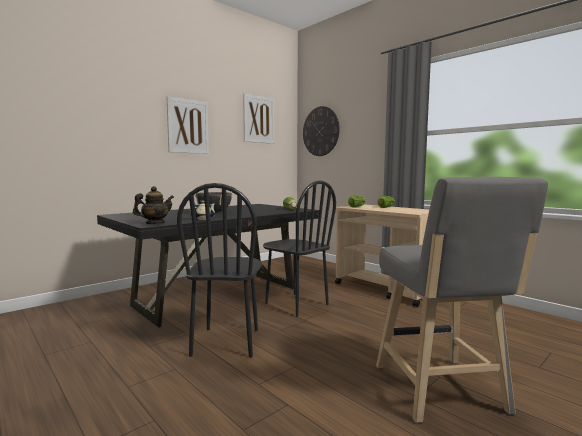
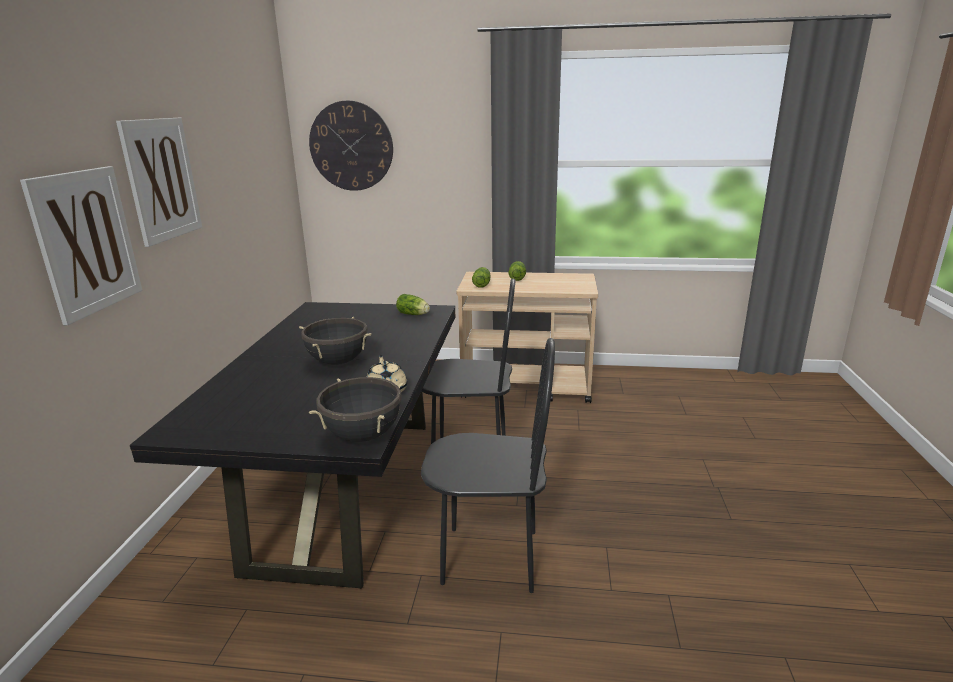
camera: 40 degrees left, 15 degrees up
teapot [133,186,174,224] -> black cooking pot [309,377,405,442]
black chair [177,183,262,358] -> black chair turned 45 degrees counterclockwise [421,338,555,593]
picture [243,94,274,144] -> picture moved to [20,166,142,325]
grey stool [376,177,548,423] -> none

